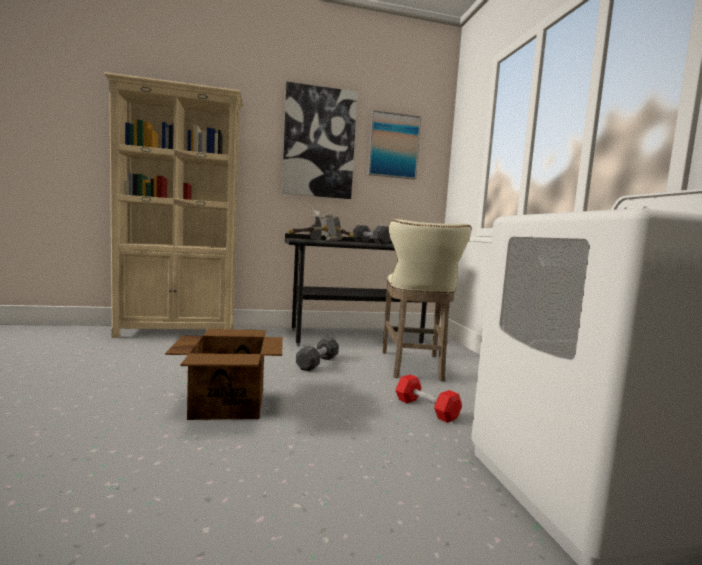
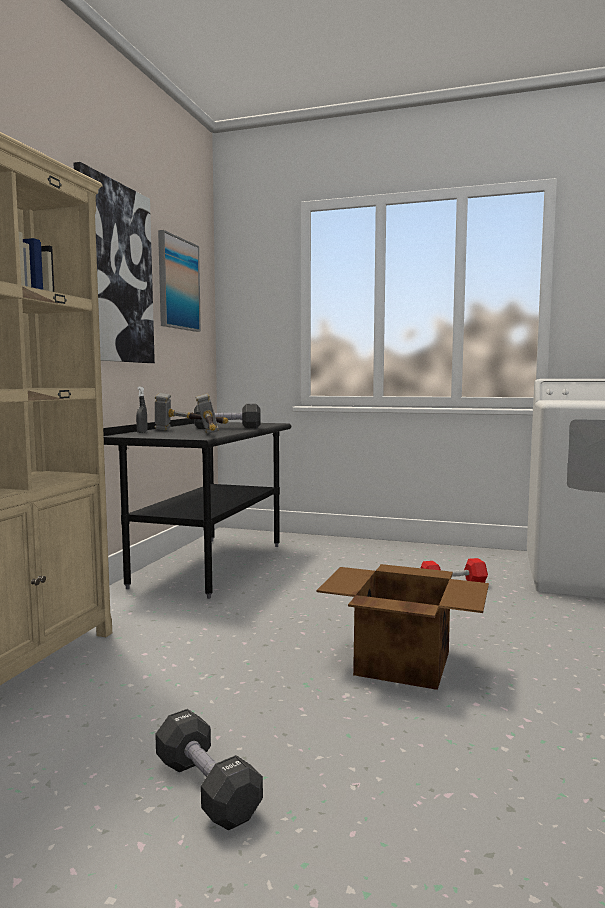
camera: 60 degrees left, 0 degrees up
black dumbbell [296,337,339,371] -> black dumbbell moved to [155,709,263,830]
beige stool [382,219,471,381] -> none

